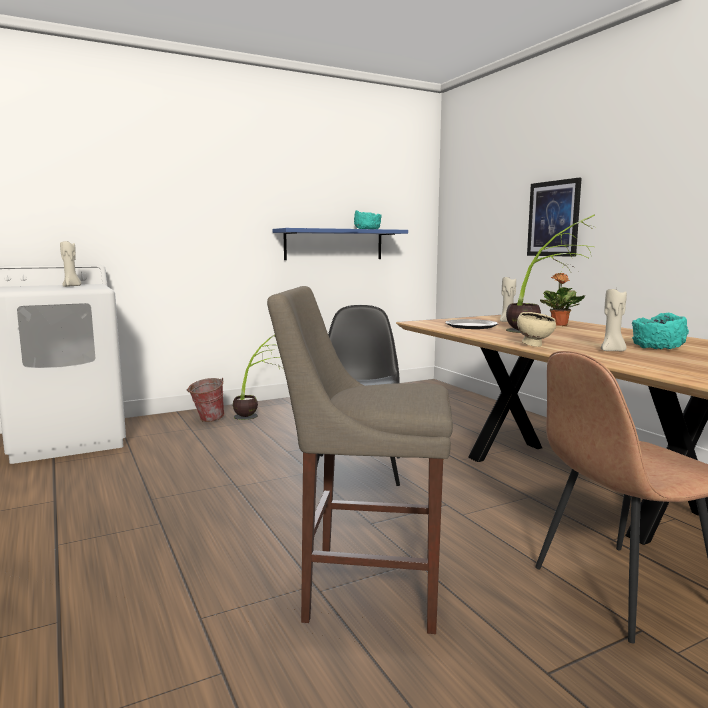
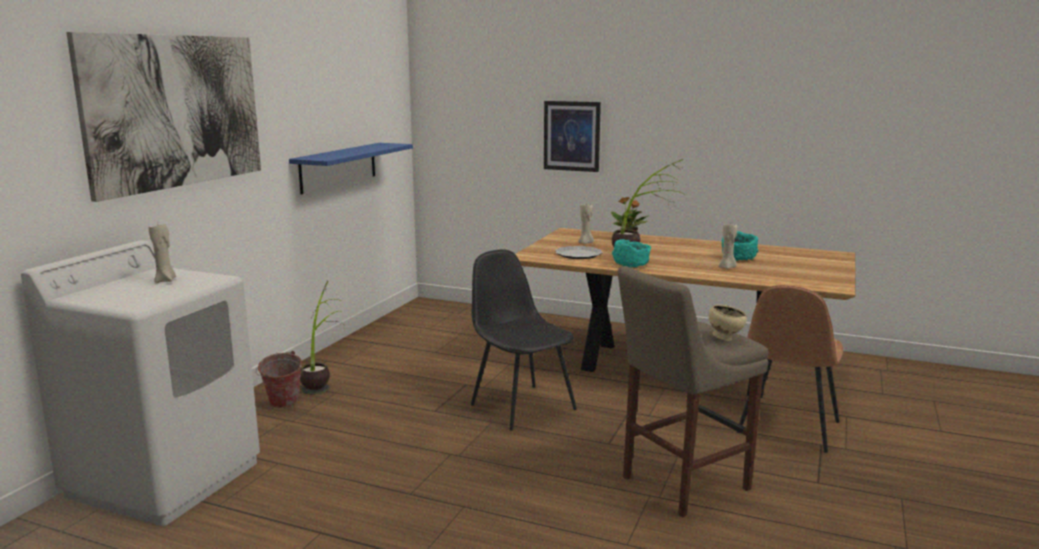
camera: 40 degrees left, 5 degrees up
turquoise bowl [354,210,381,229] -> turquoise bowl moved to [612,239,651,268]
beige bowl [517,312,556,347] -> beige bowl moved to [709,305,747,341]
none -> picture [66,32,261,202]

